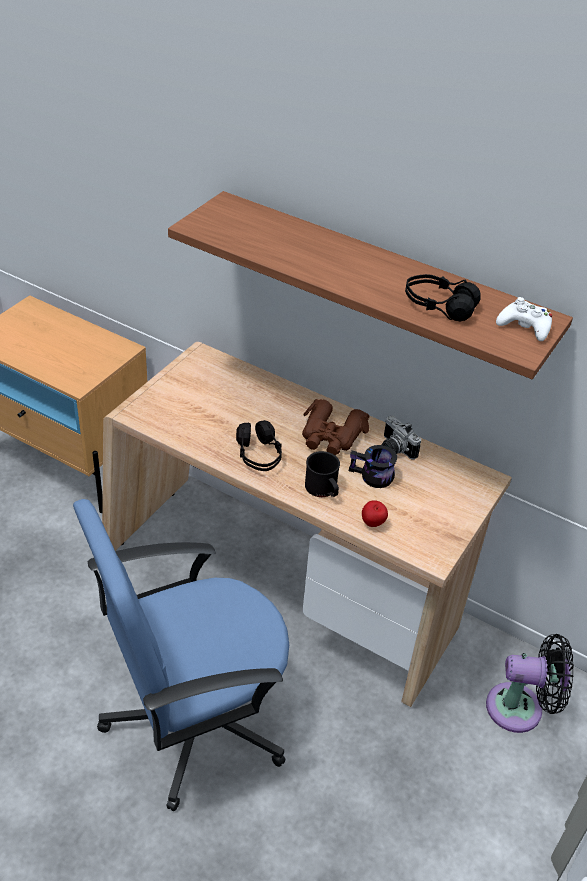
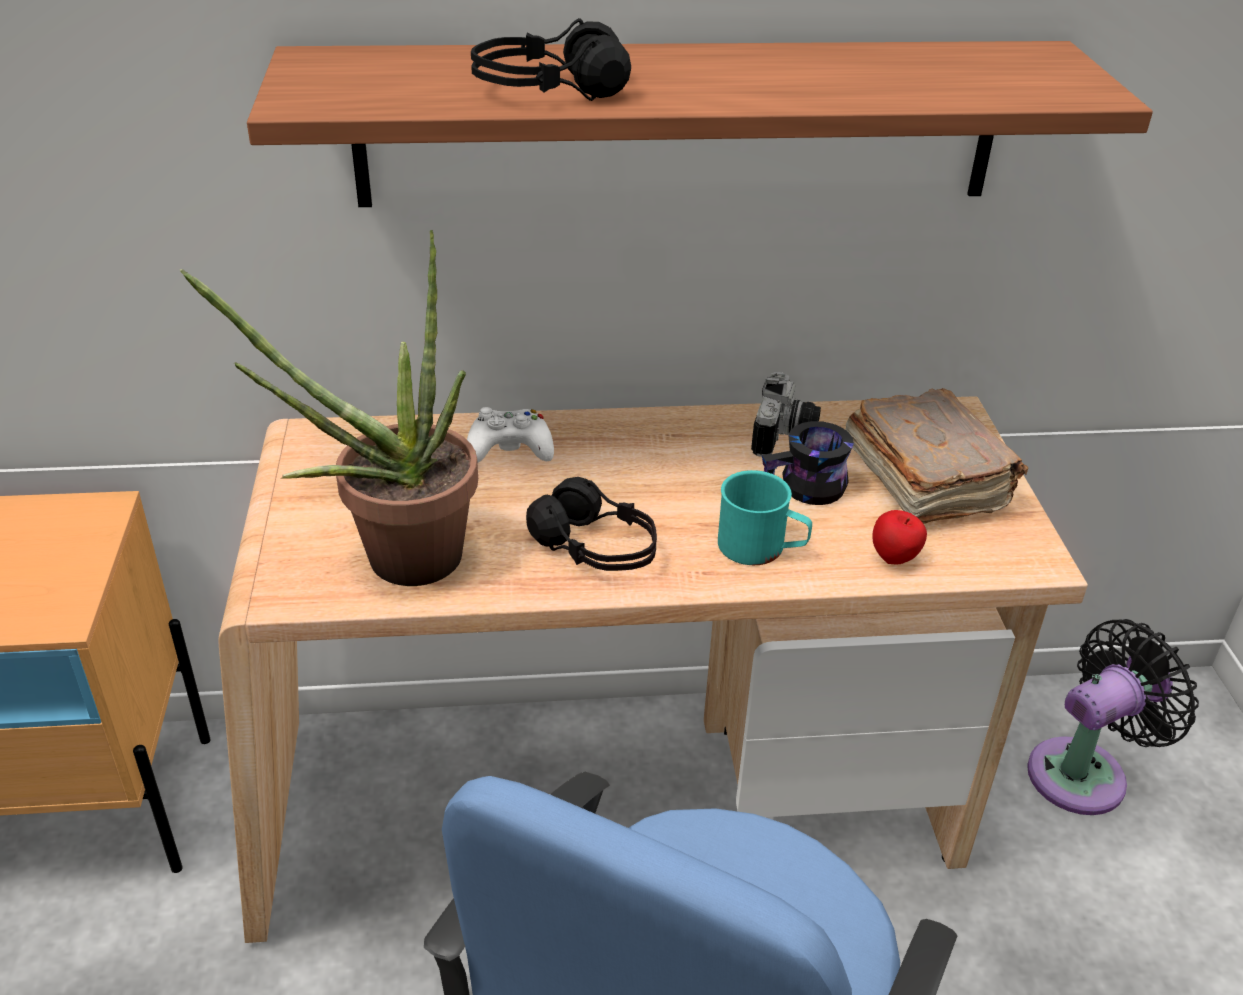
camera: 35 degrees left, 5 degrees down
brown binoculars [302,399,370,455] -> none
black mug [305,451,340,497] -> turquoise mug [718,470,812,565]
camera [381,416,421,460] -> camera turned 90 degrees counterclockwise [751,372,821,457]
black headphones [405,274,481,322] -> black headphones moved to [471,18,631,101]
white game controller [496,297,552,341] -> white game controller moved to [467,407,554,463]
none -> potted plant [180,230,478,586]
none -> brown book [845,388,1028,524]

